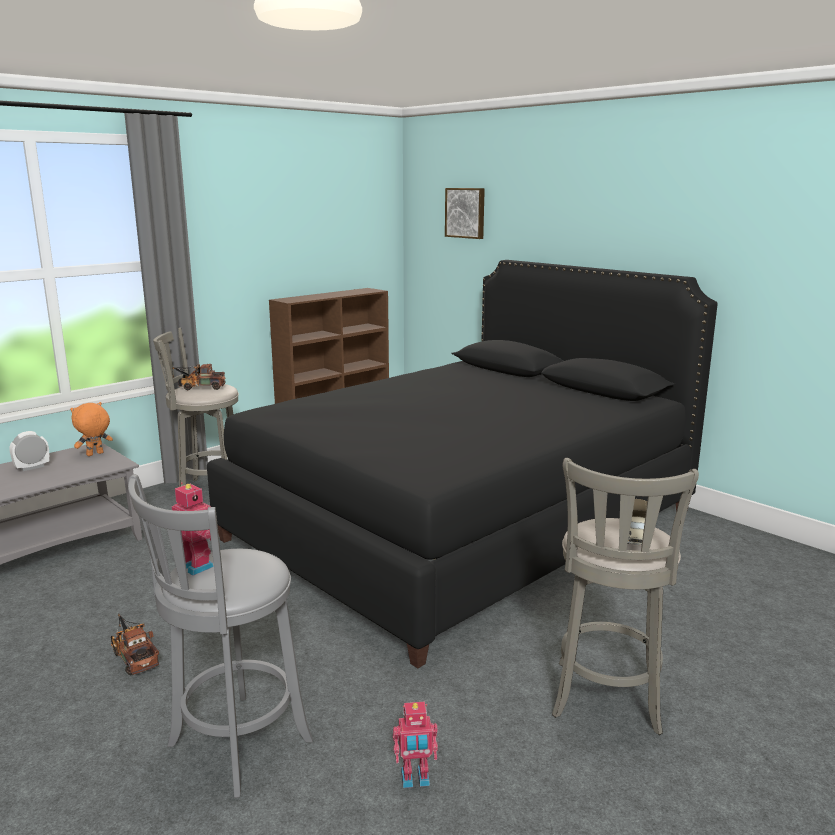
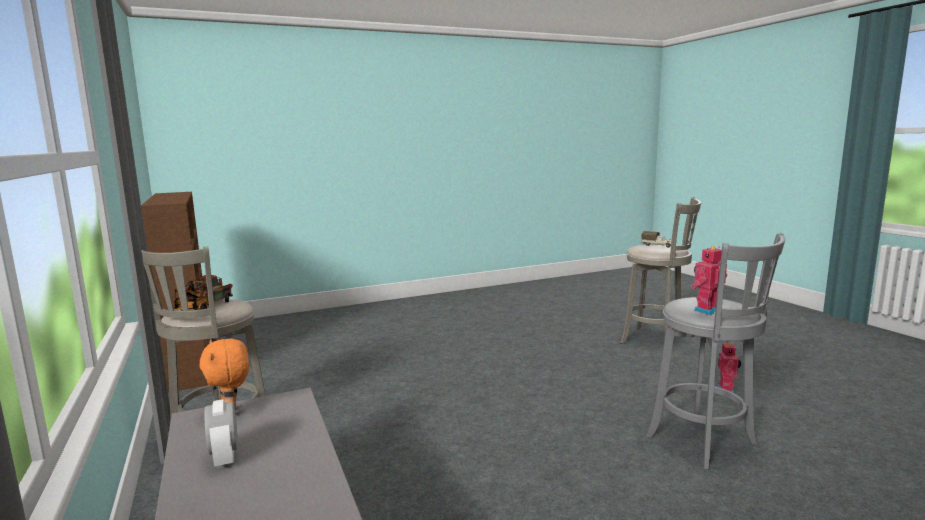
camera: 70 degrees left, 5 degrees down
toy truck [111,614,159,675] -> none
black bed [207,260,718,668] -> none
picture [445,188,485,239] -> none

